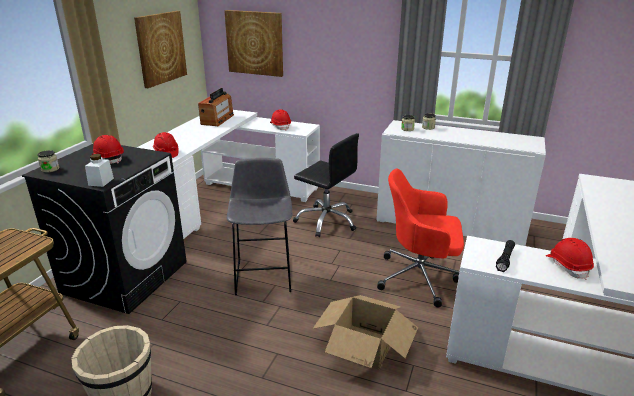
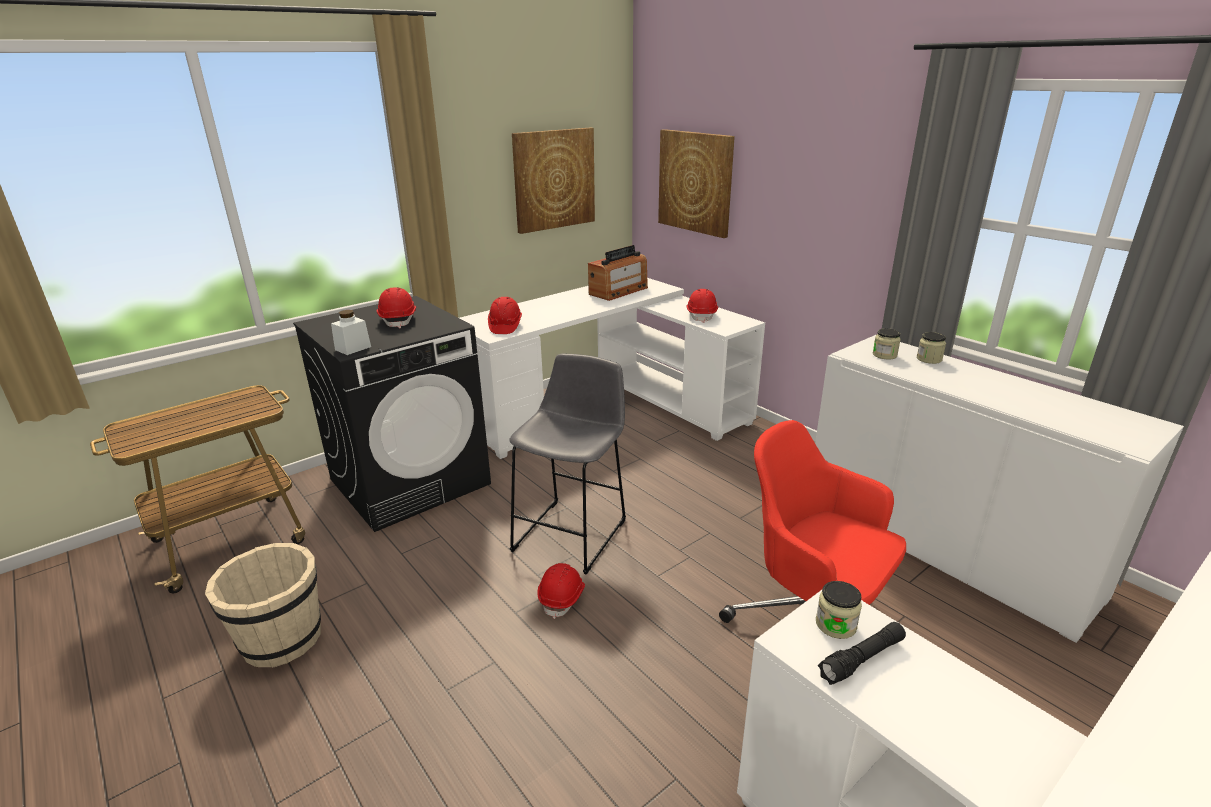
camera: 30 degrees right, 0 degrees up
jar [37,150,59,173] -> jar moved to [816,581,862,639]
black office chair [293,133,359,237] -> none
cardboard box [313,295,418,370] -> none
red hard hat [546,238,594,280] -> red hard hat moved to [537,563,585,619]

